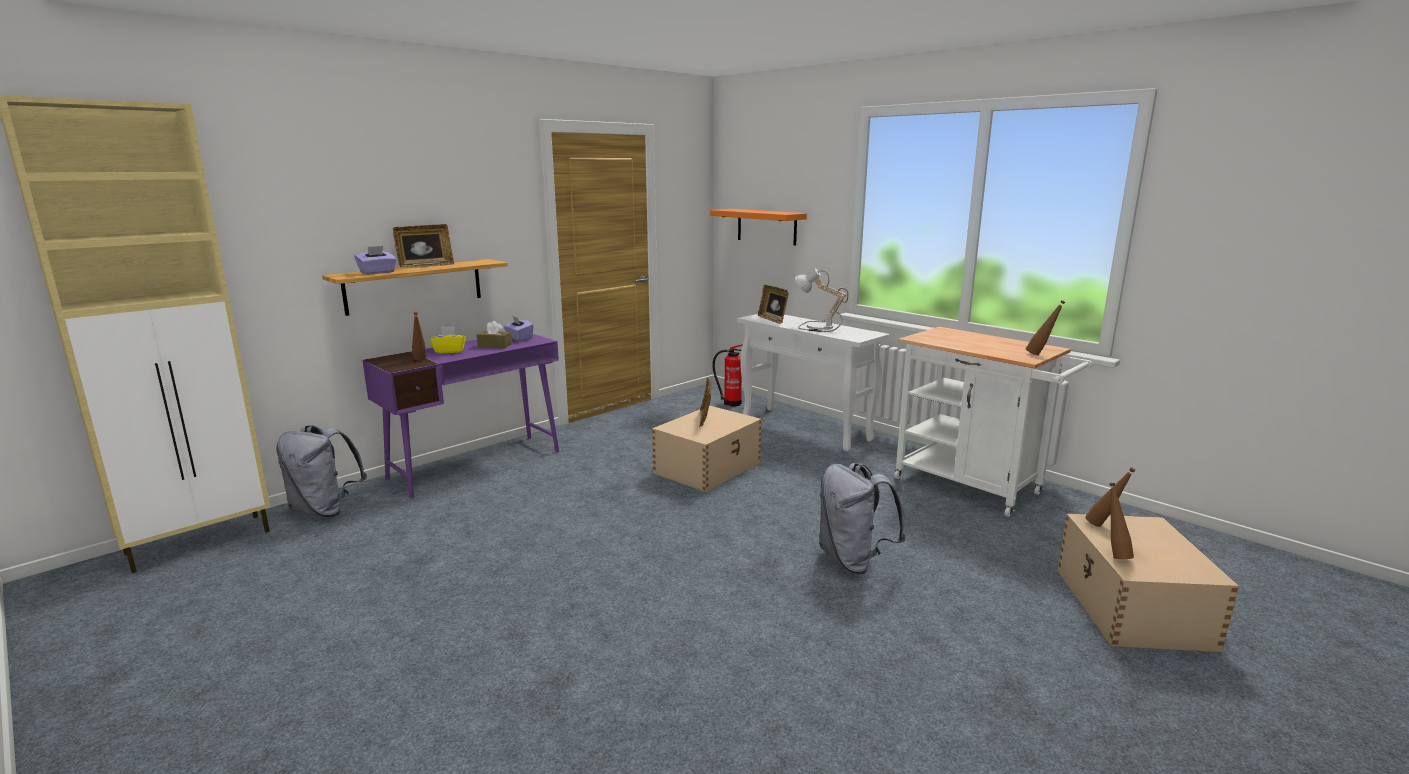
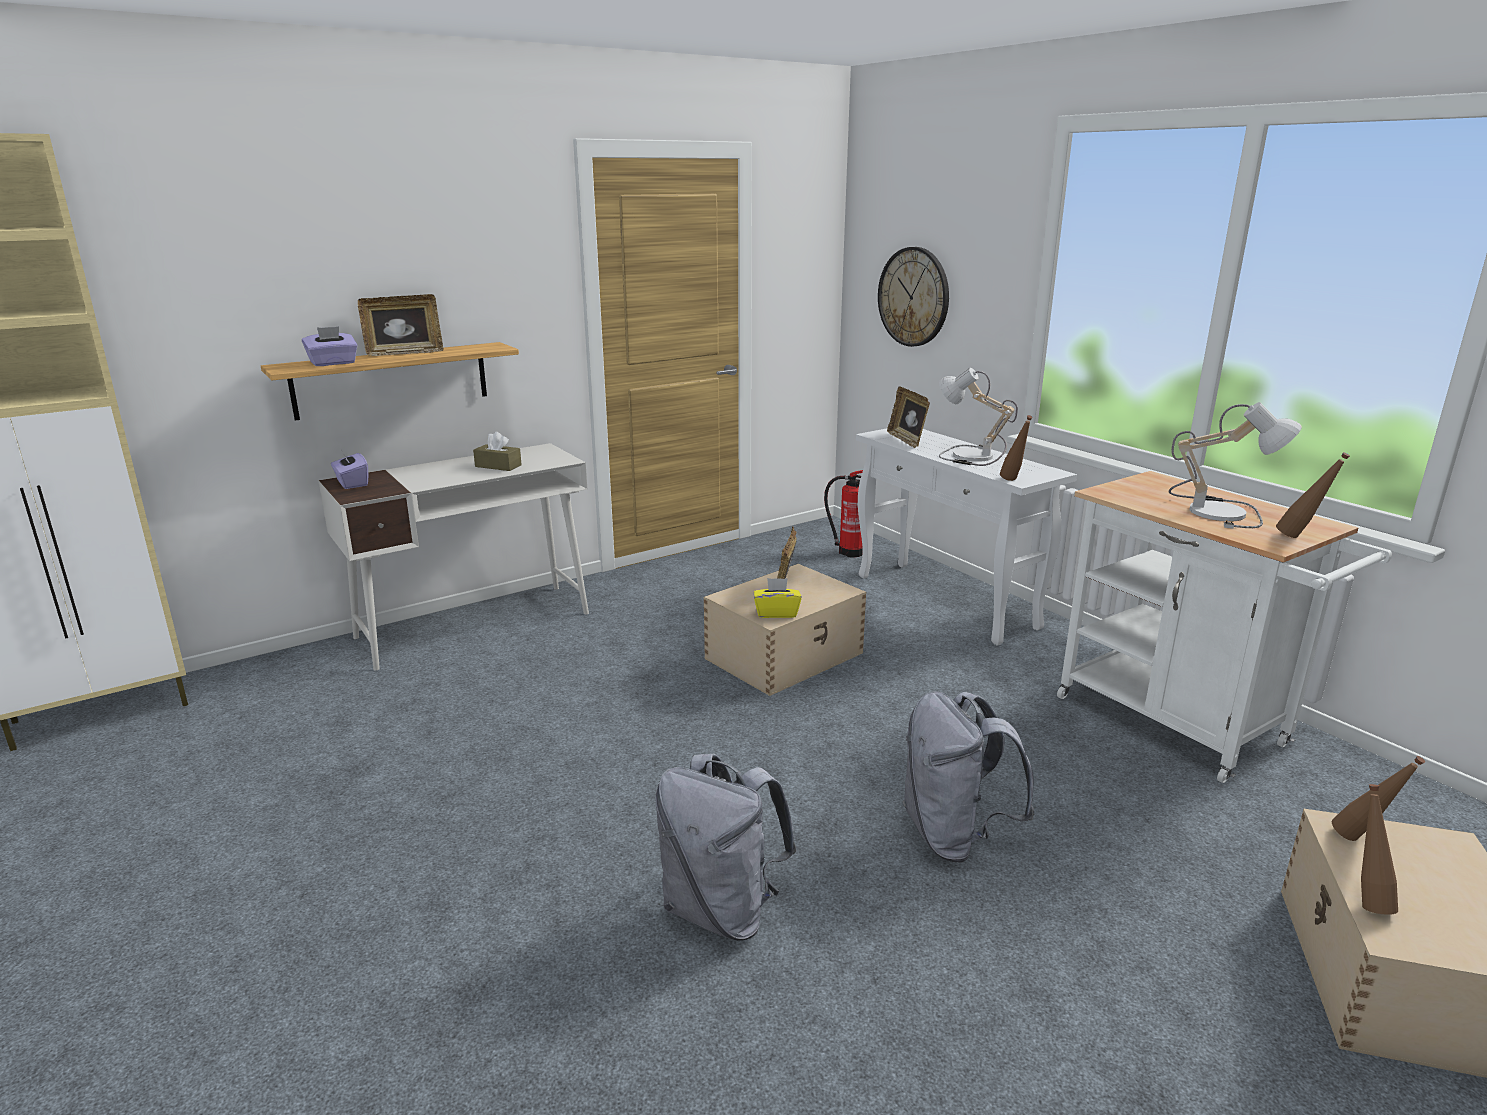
camera: 10 degrees right, 5 degrees up
grey backpack [276,425,367,517] -> grey backpack moved to [656,754,796,941]
purple desk [362,334,559,498] -> white desk [318,443,589,671]
brown bottle [412,312,427,361] -> brown bottle moved to [1000,415,1033,481]
yellow tissue box [430,326,466,354] -> yellow tissue box moved to [754,578,802,618]
purple tissue box [504,316,534,341] -> purple tissue box moved to [331,451,368,489]
orange shelf [710,209,807,246] -> wall clock [878,247,949,347]
none -> table lamp [1169,402,1302,528]

